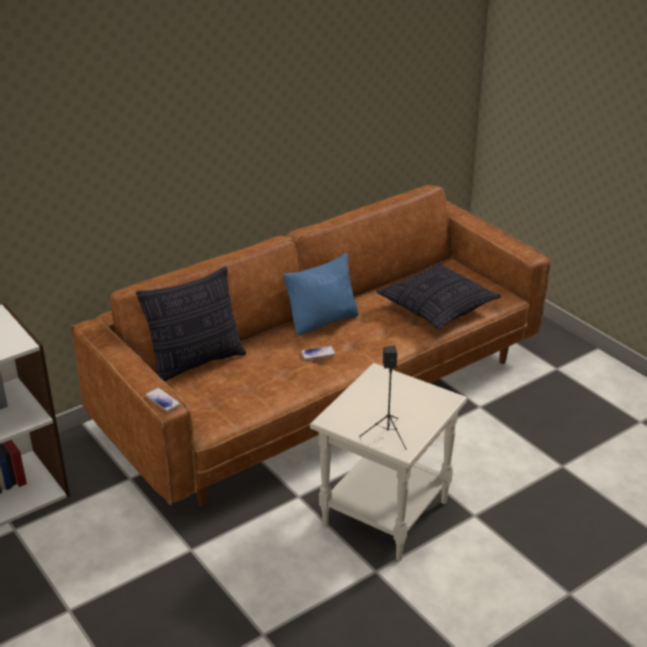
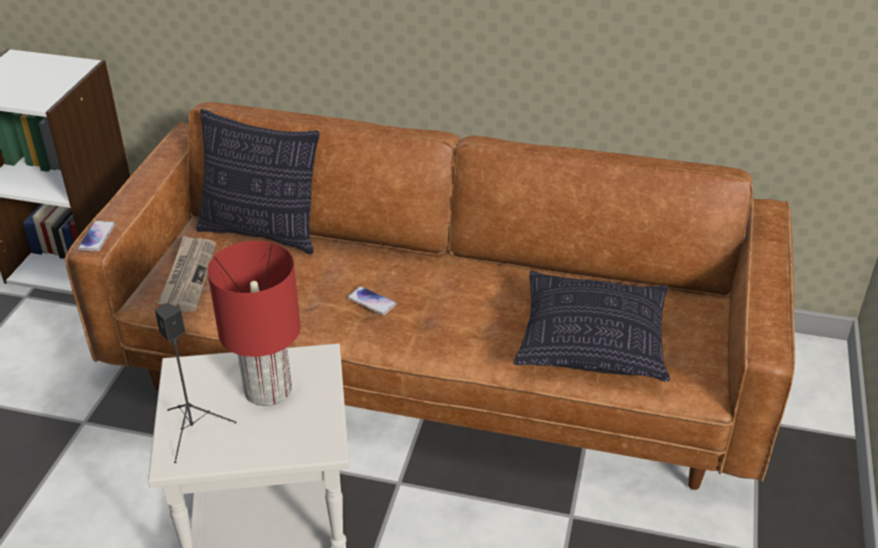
camera: 50 degrees right, 5 degrees up
blue pillow [283,253,359,336] -> none
none -> newspaper [157,236,216,311]
none -> red table lamp [207,241,301,406]

